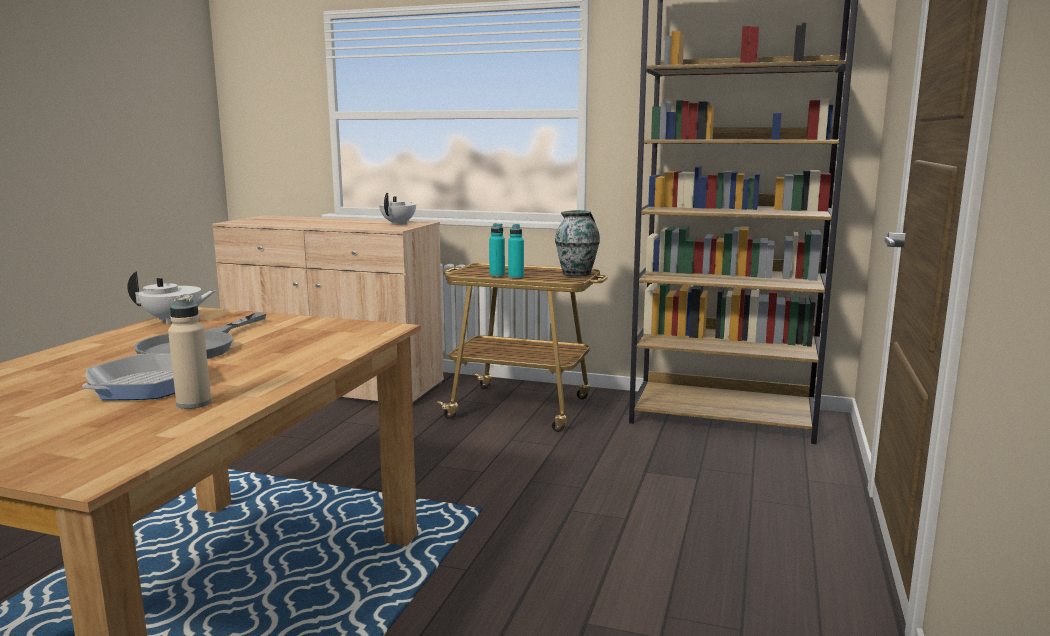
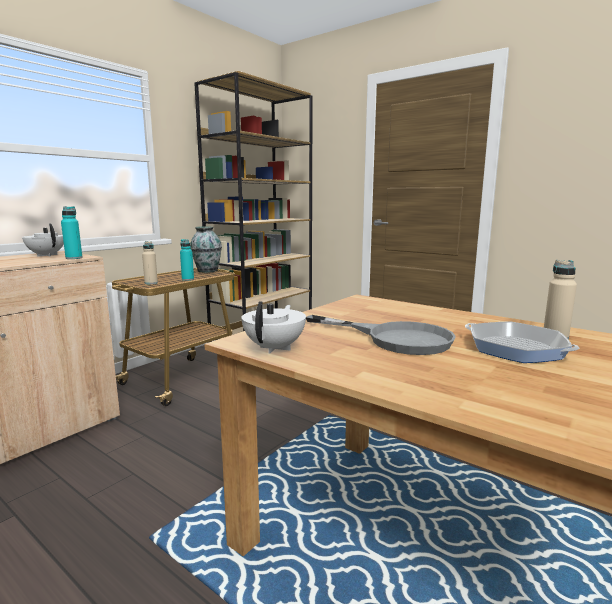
camera: 70 degrees left, 0 degrees up
turquoise bottle [489,223,505,277] -> turquoise bottle moved to [61,206,83,259]
none -> beige bottle [142,241,158,284]

